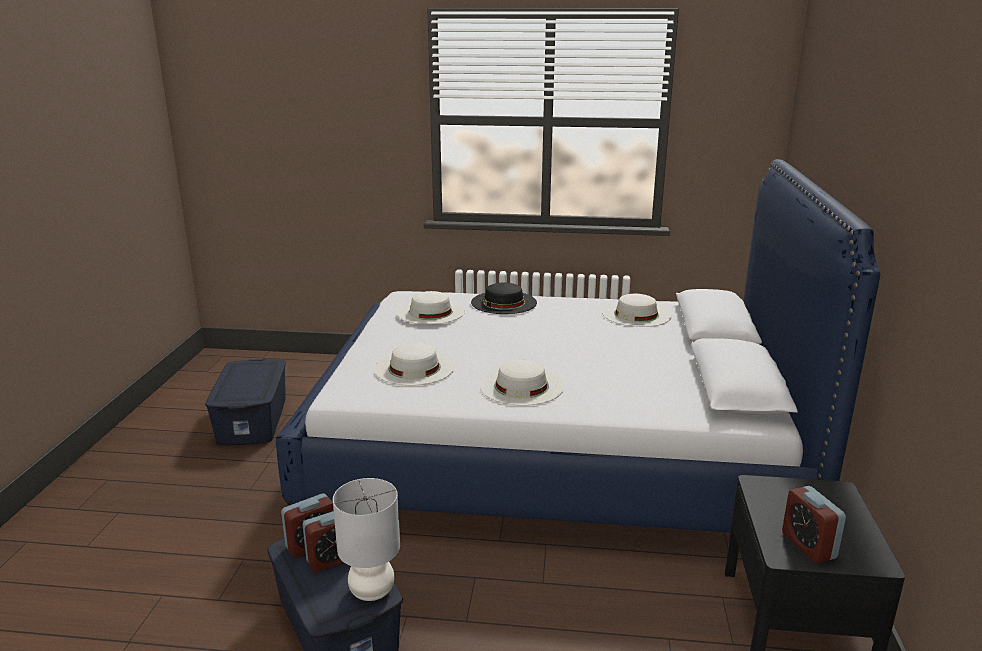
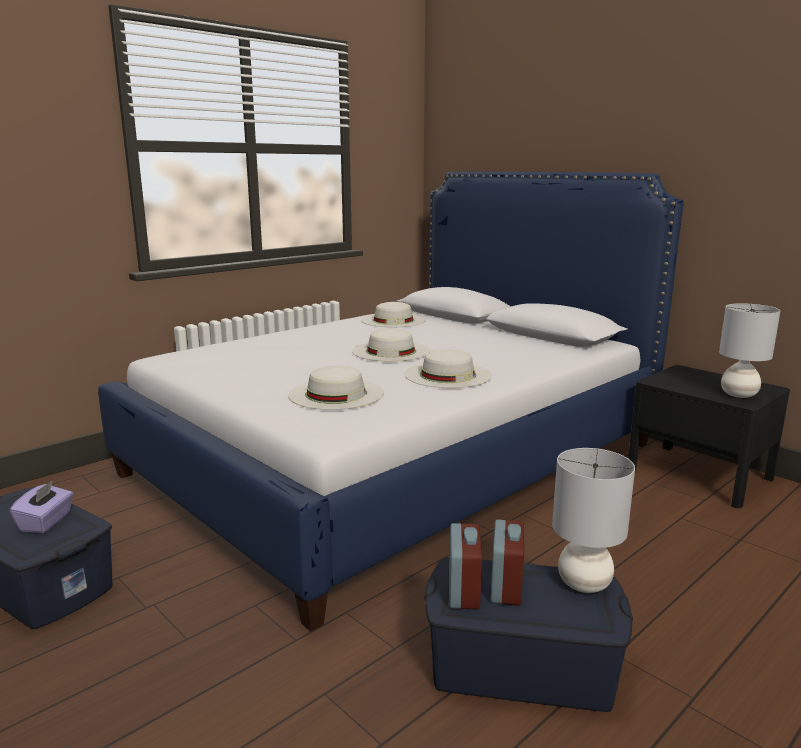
camera: 50 degrees left, 5 degrees down
white hat [396,291,465,324] -> white hat moved to [352,328,430,362]
black hat [471,283,537,314] -> none
alarm clock [782,486,846,563] -> grey table lamp [719,303,780,398]
none -> purple tissue box [10,480,73,533]

